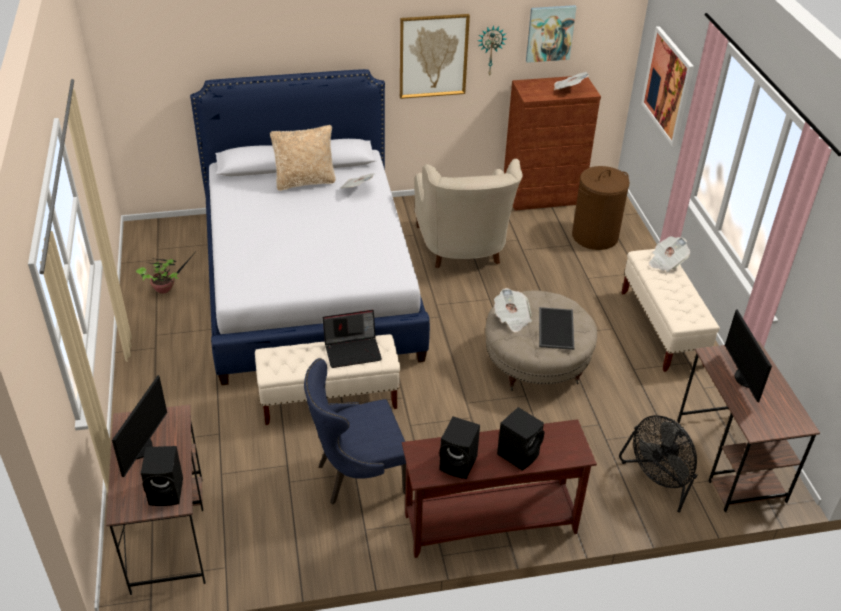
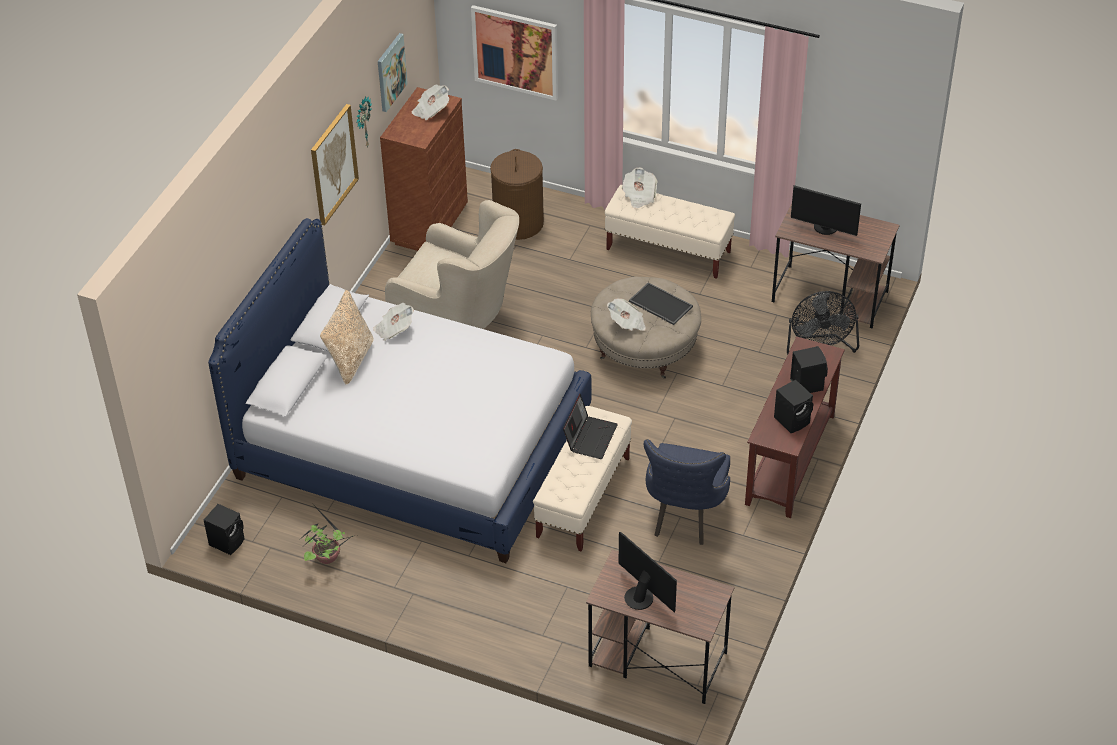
camera: 55 degrees left, 5 degrees up
black speaker [141,446,183,506] -> black speaker moved to [204,504,245,555]

